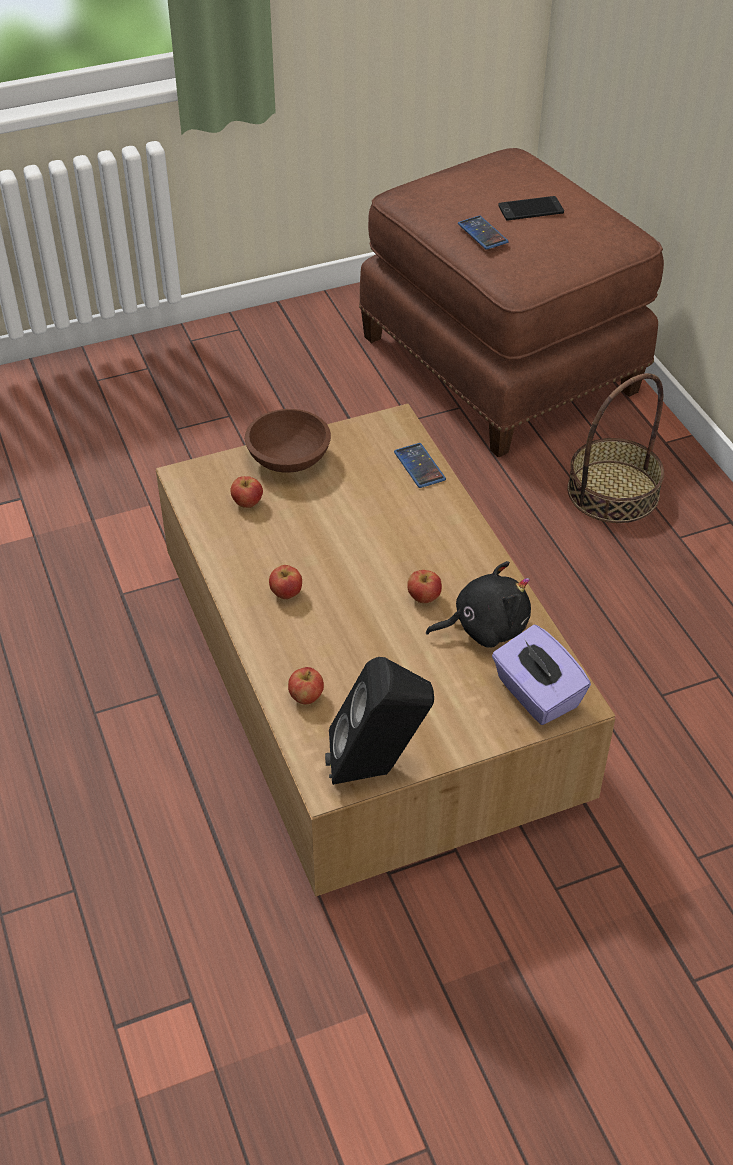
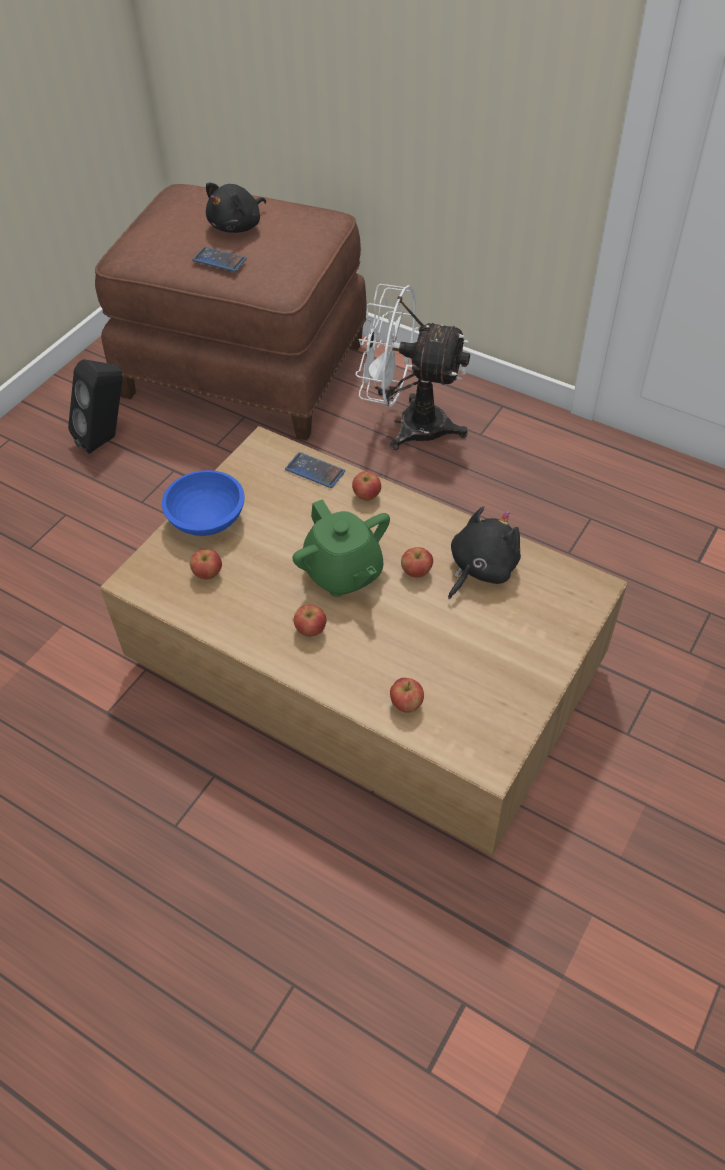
camera: 35 degrees left, 5 degrees up
brown bowl [245,409,331,473] -> blue bowl [162,470,245,536]
black speaker [325,657,434,785] -> black speaker moved to [68,359,123,454]
purple tissue box [492,625,591,725] -> none
phone [498,196,564,221] -> black plush toy [206,183,266,233]
basket [568,373,664,523] -> white fan [355,284,470,450]
none -> green teapot [292,499,390,597]
none -> apple [352,471,381,501]

